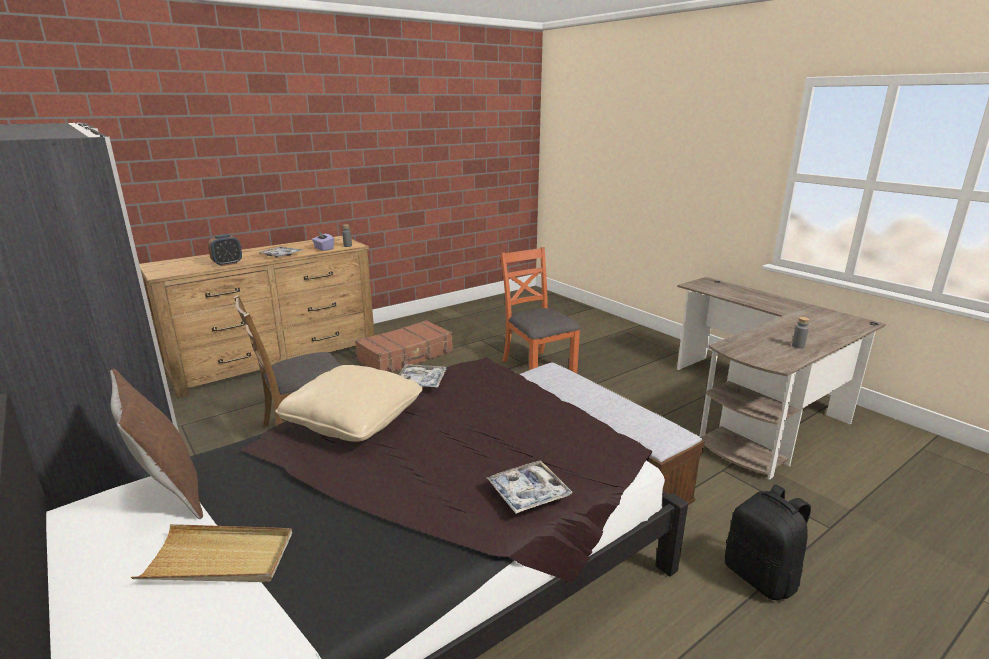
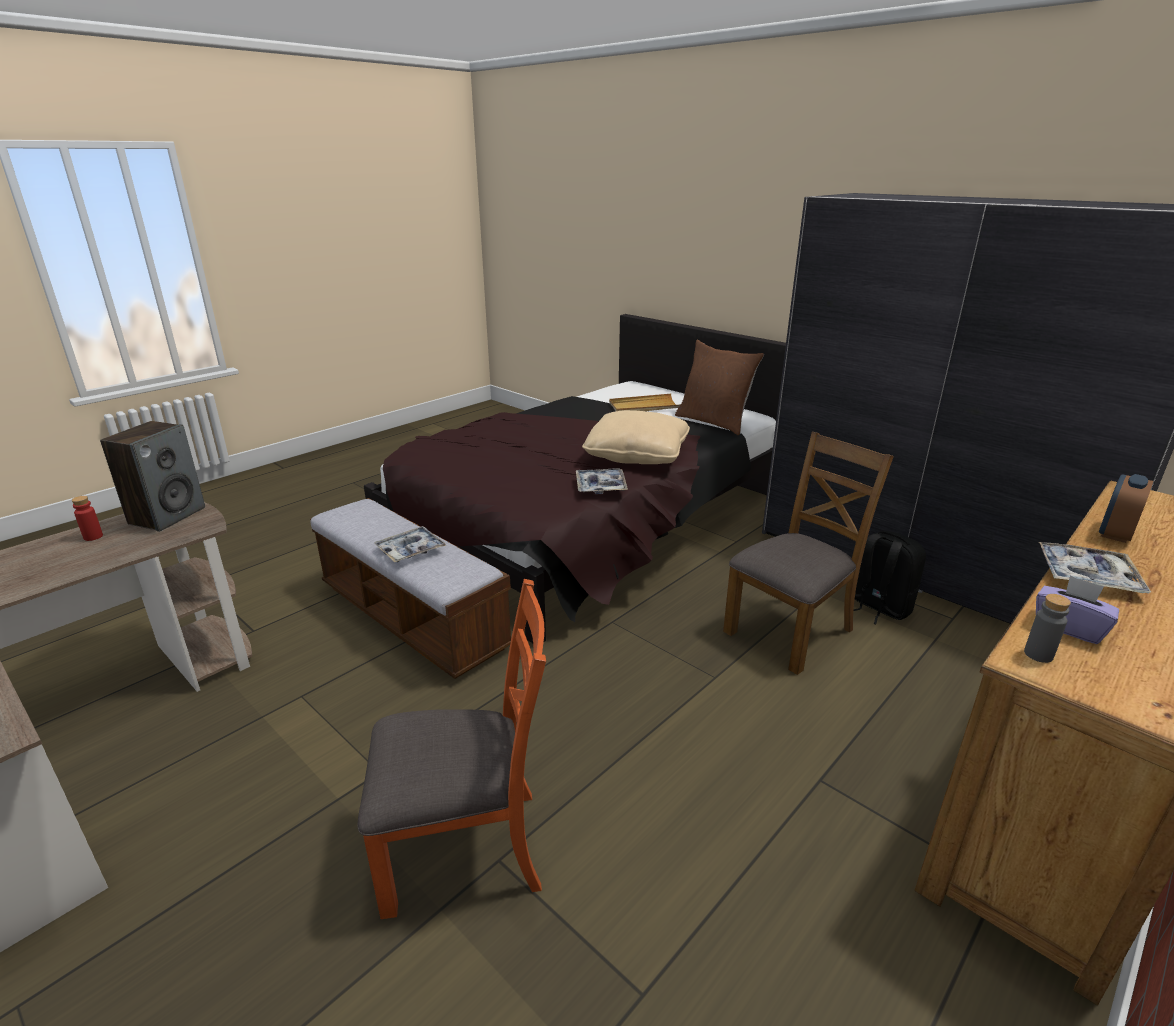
camera: 170 degrees right, 5 degrees up
brown suitcase [355,320,453,372] -> none
tray [486,460,572,514] -> tray moved to [375,526,446,562]
orange chair [500,247,581,373] -> orange chair turned 60 degrees counterclockwise [358,579,546,919]
black backpack [725,484,811,600] -> black backpack moved to [853,531,926,625]
grey bottle [792,317,809,349] -> red bottle [72,496,103,541]
none -> speaker [100,421,205,532]

